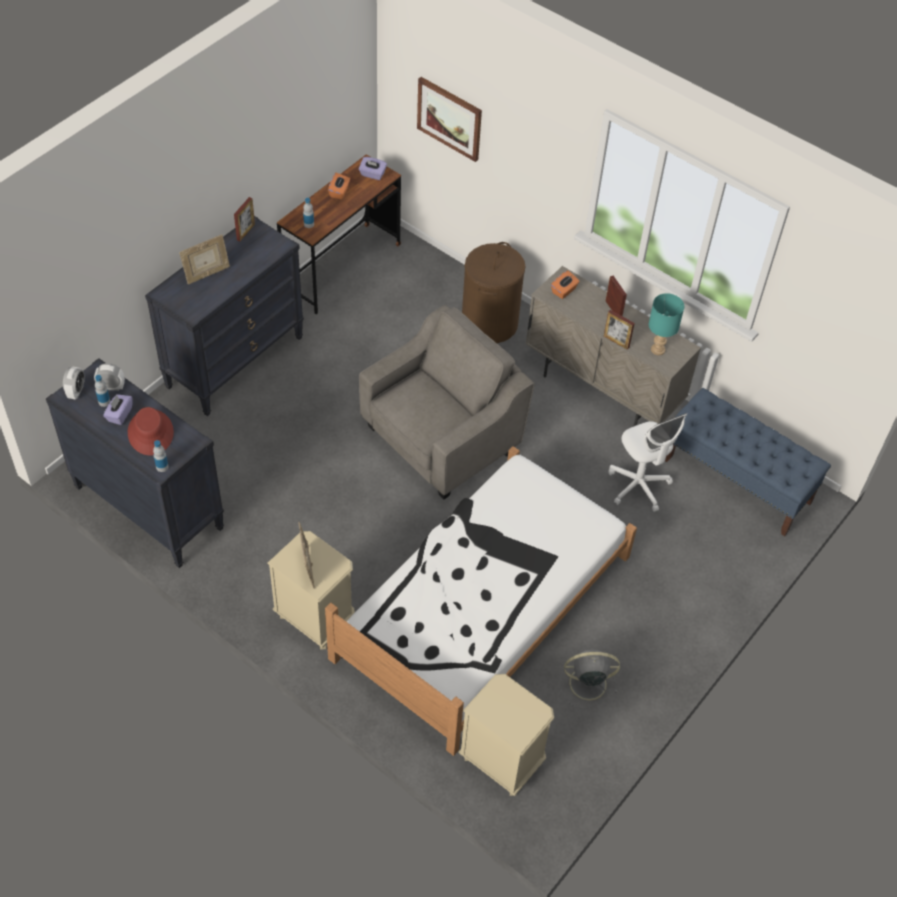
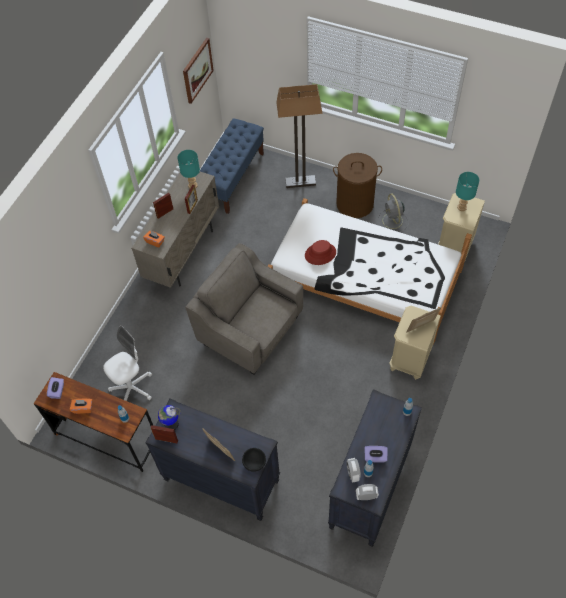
camera: 100 degrees left, 5 degrees up
red hat [128,407,174,456] -> red hat moved to [305,240,336,265]
picture [417,77,482,162] -> picture moved to [183,38,214,104]
brown laundry basket [462,242,526,343] -> brown laundry basket moved to [333,153,382,218]
white office chair [608,413,687,512] -> white office chair moved to [103,326,152,401]
none -> globe [158,405,181,430]
none -> black bowl [242,448,266,472]
none -> floor lamp [276,84,323,188]
none -> turquoise table lamp [456,172,479,211]

